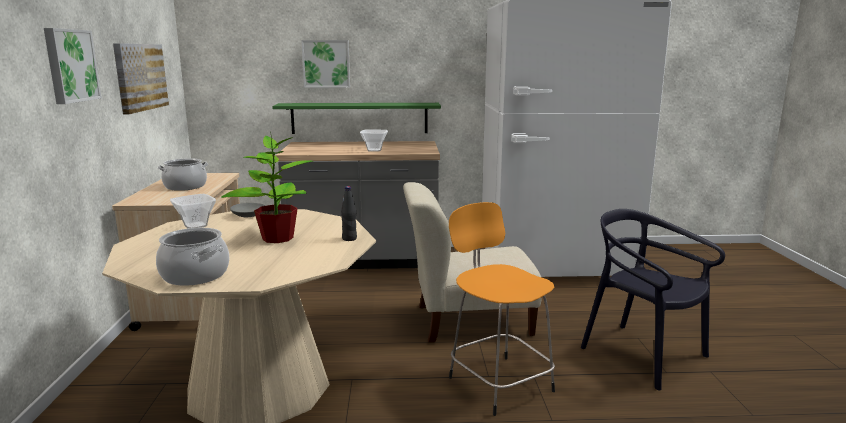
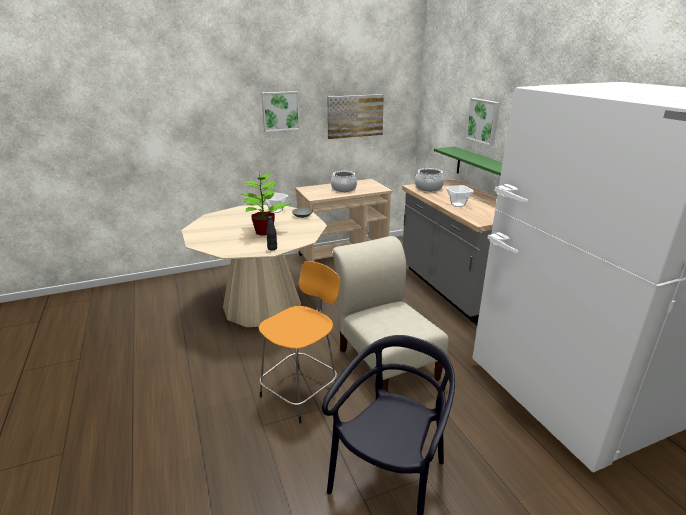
camera: 70 degrees right, 10 degrees up
cooking pot [156,228,230,286] -> cooking pot moved to [415,168,444,191]

